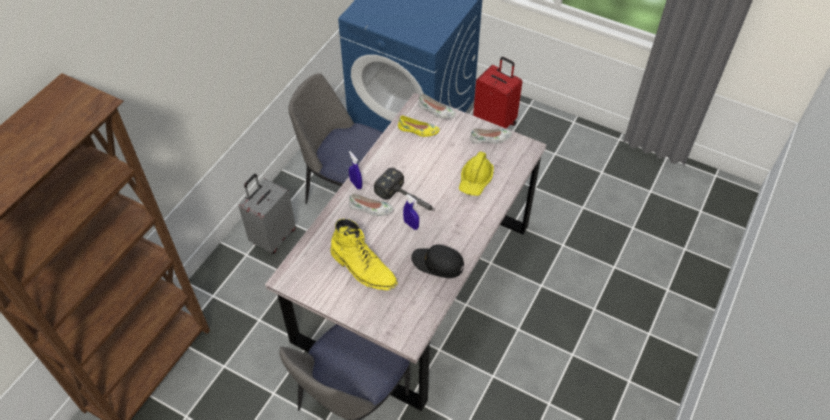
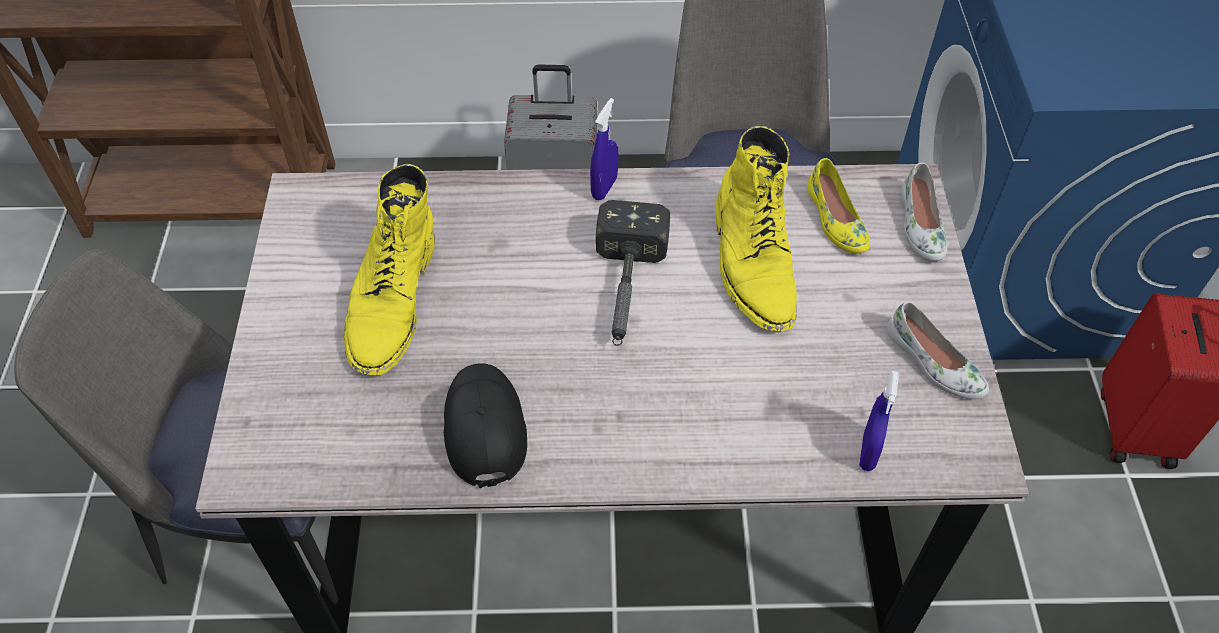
camera: 60 degrees right, 0 degrees up
white shoe [349,193,394,216] -> none
blue spray bottle [403,194,419,230] -> blue spray bottle moved to [859,371,899,471]
yellow hard hat [459,151,494,196] -> none
none -> yellow boot [715,126,797,331]

